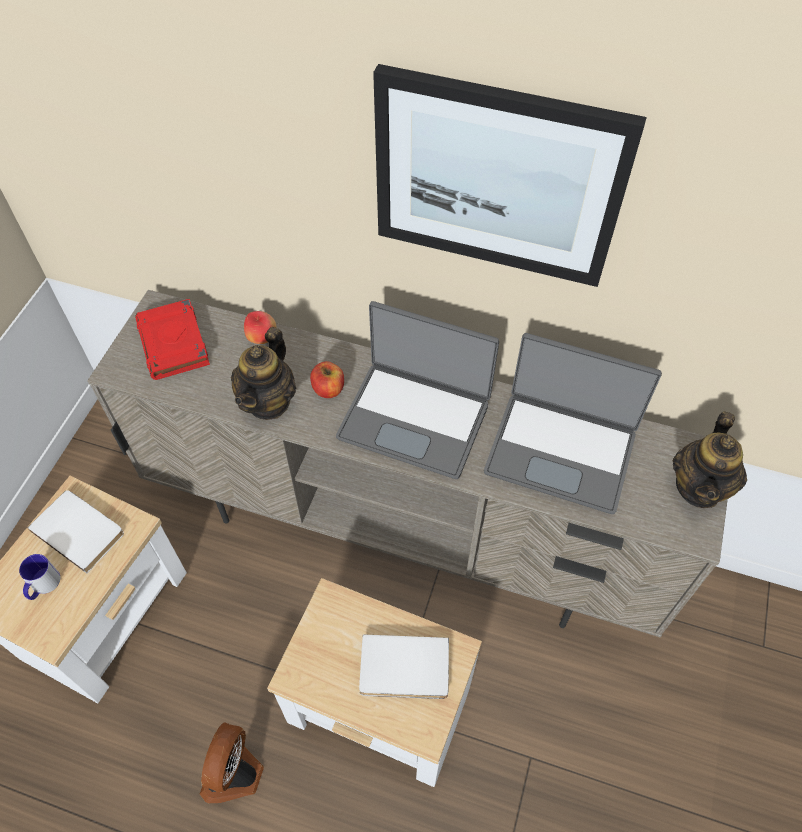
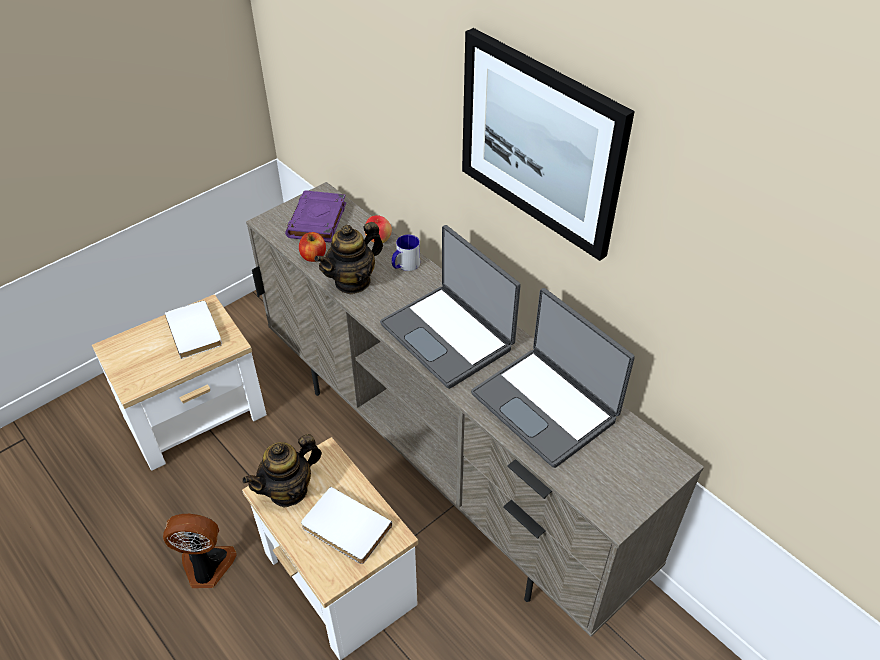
camera: 30 degrees right, 10 degrees down
mug [19,554,60,600] -> mug moved to [392,235,420,271]
red book [135,299,210,380] -> purple book [285,190,346,243]
fan [200,722,264,803] -> fan turned 45 degrees clockwise [163,514,236,588]
apple [310,361,344,398] -> apple moved to [299,232,326,262]
teapot [673,411,747,508] -> teapot moved to [242,434,322,508]

